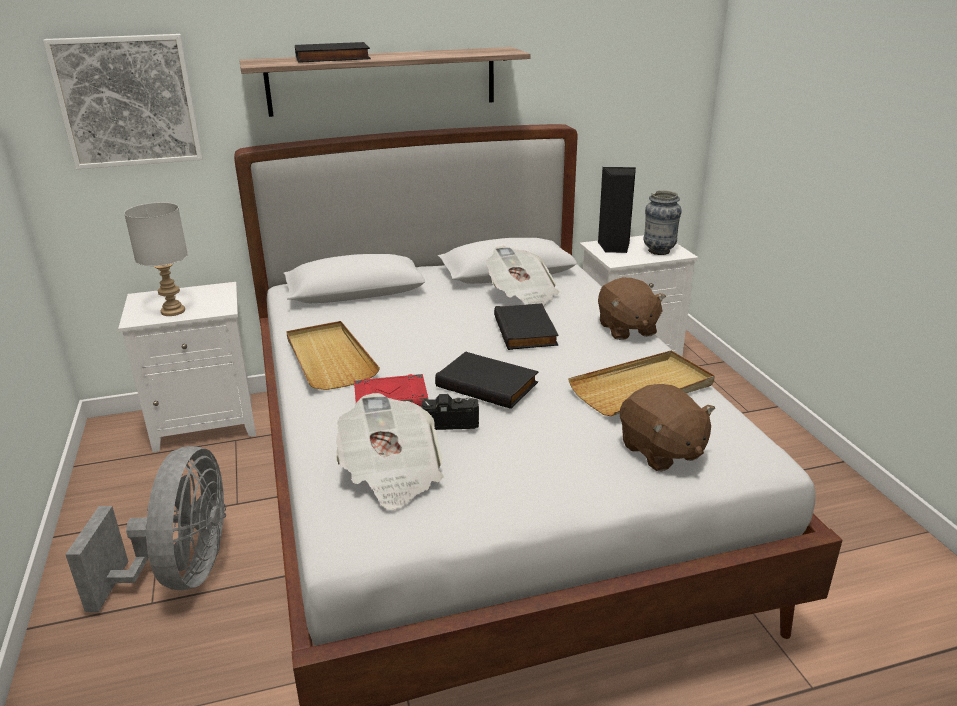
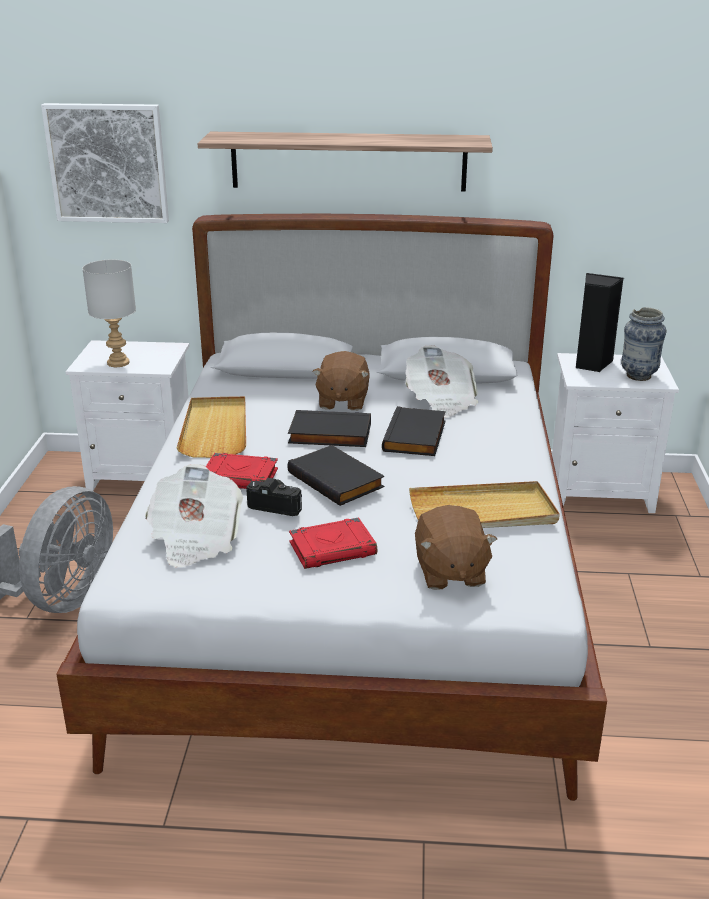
camera: 20 degrees right, 0 degrees up
black book [295,42,371,63] -> black book moved to [288,410,371,447]
brown plush toy [598,277,666,340] -> brown plush toy moved to [313,351,370,411]
none -> red book [289,517,377,569]

